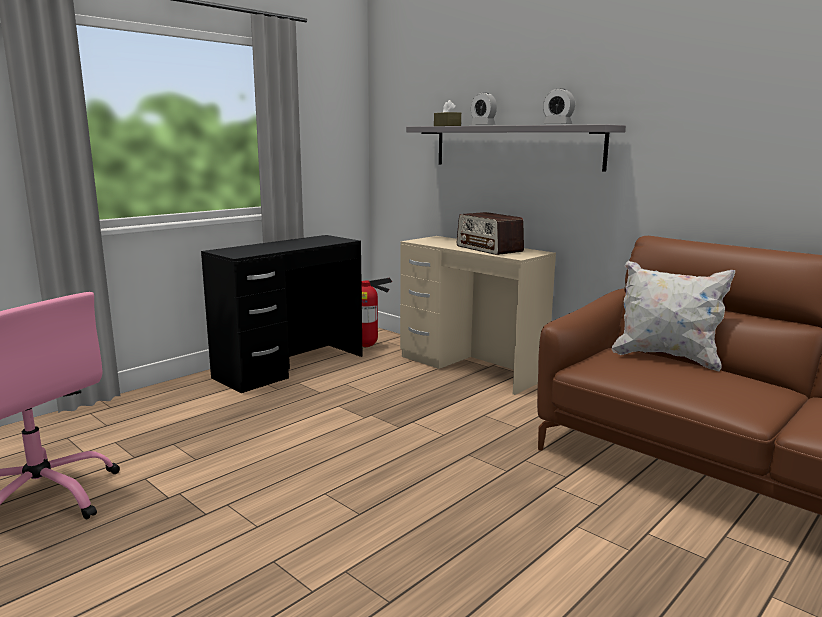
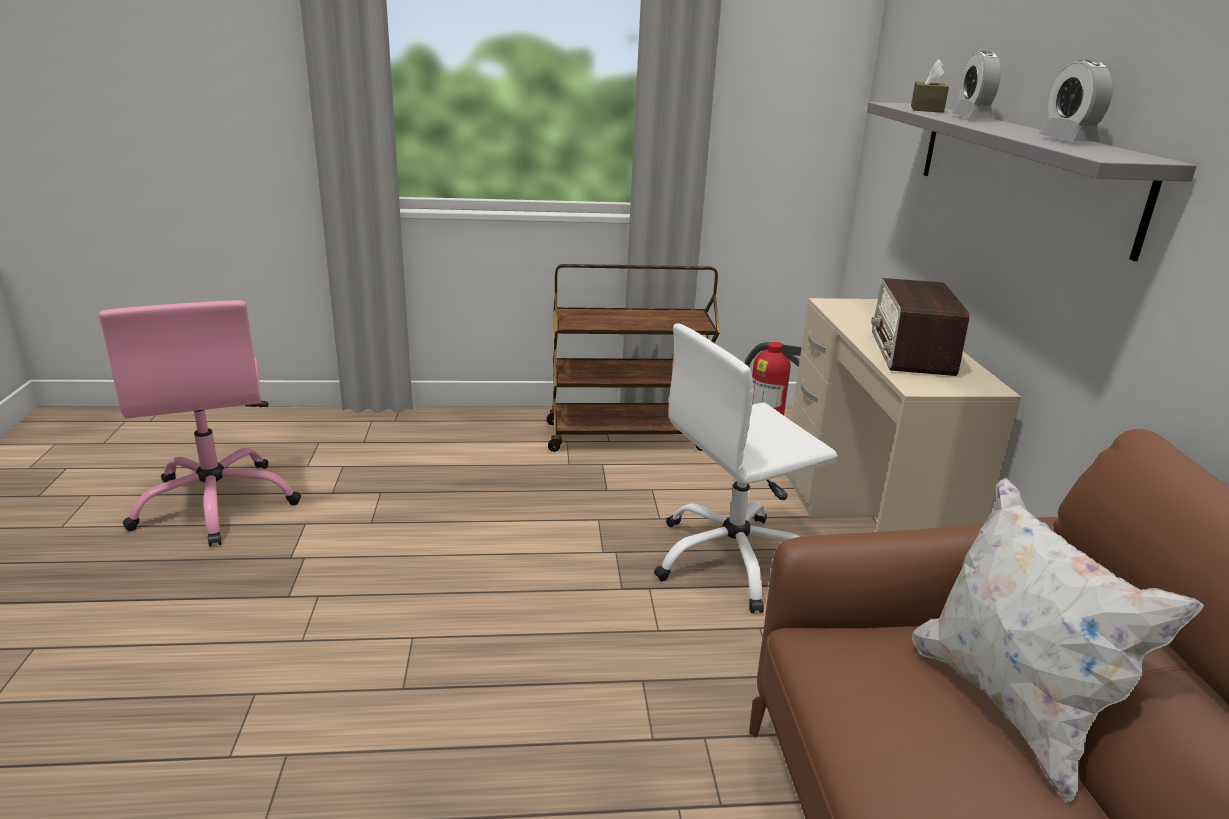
camera: 40 degrees right, 10 degrees up
black desk [201,235,363,393] -> brown cart [547,264,720,452]
none -> white office chair [654,324,838,613]

